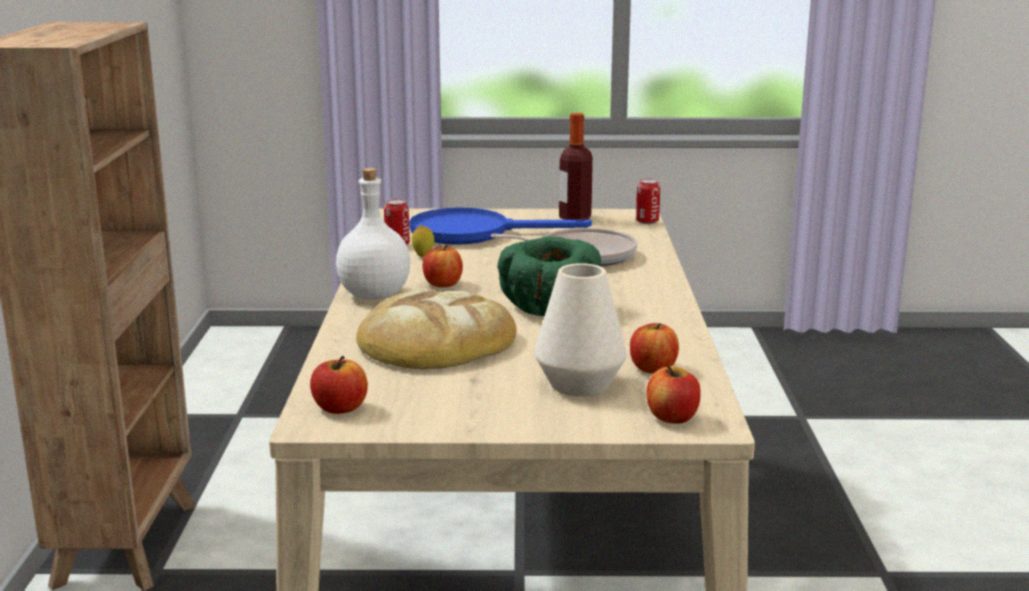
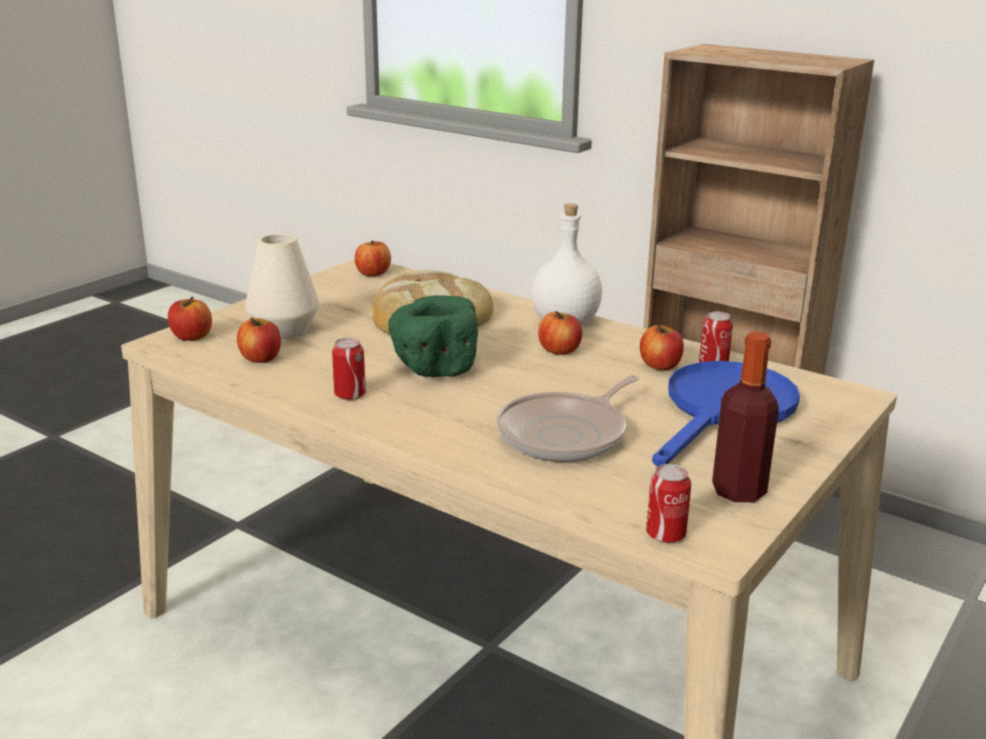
camera: 125 degrees right, 5 degrees up
lemon [412,225,434,257] -> apple [640,324,684,370]
none -> can [332,338,366,400]

